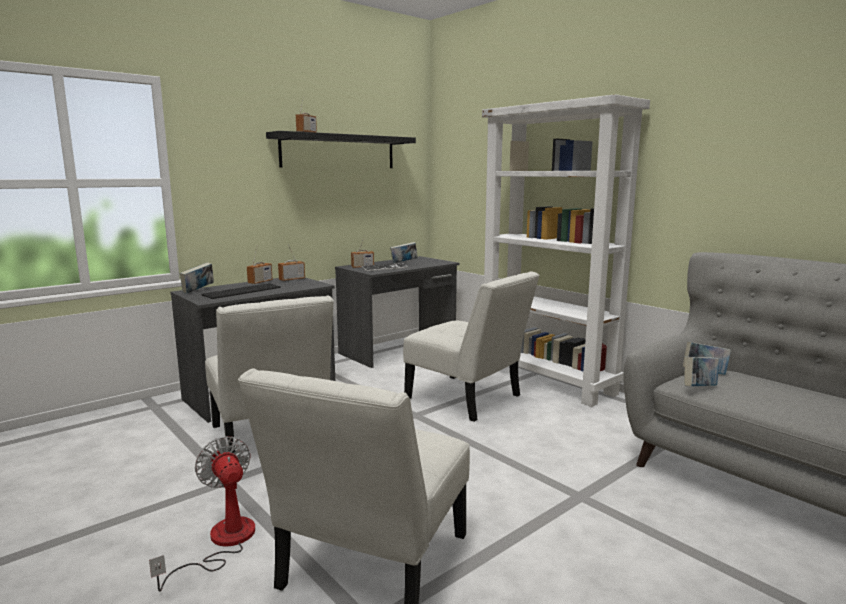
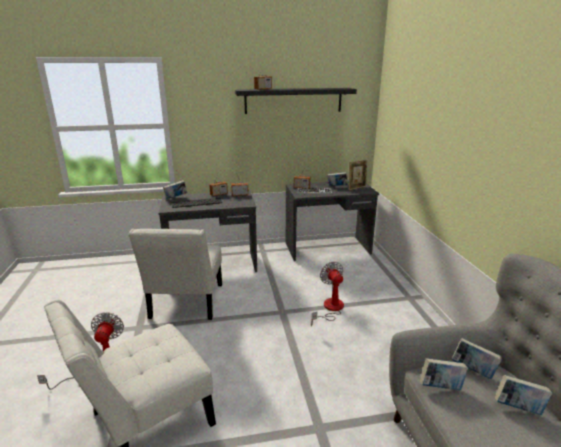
camera: 30 degrees right, 10 degrees up
white chair [403,271,540,422] -> fan [311,261,344,326]
white bookcase [482,94,650,407] -> none
none -> picture frame [349,160,367,190]
none -> book [495,375,552,415]

